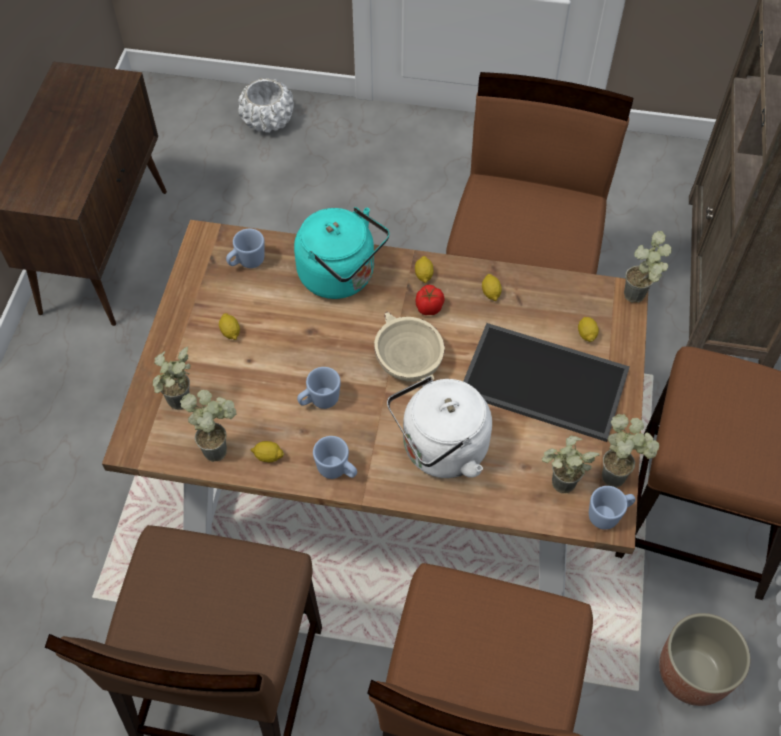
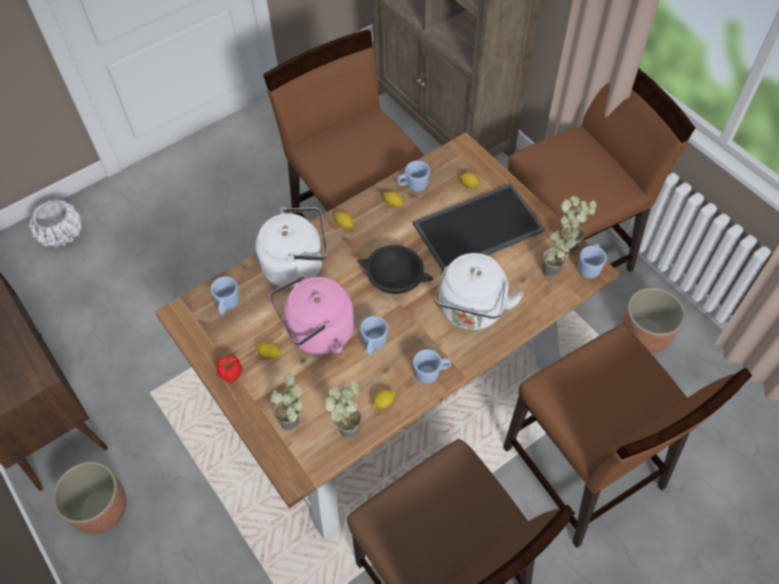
camera: 45 degrees left, 0 degrees up
turquoise kettle [294,207,390,299] -> white kettle [255,206,327,288]
beige bowl [374,311,445,385] -> black bowl [356,245,433,294]
tomato [415,285,445,315] -> tomato moved to [216,355,242,382]
potted plant [624,231,672,303] -> none
none -> planter [52,462,127,534]
none -> pink kettle [270,275,355,355]
none -> blue mug [397,161,430,192]

